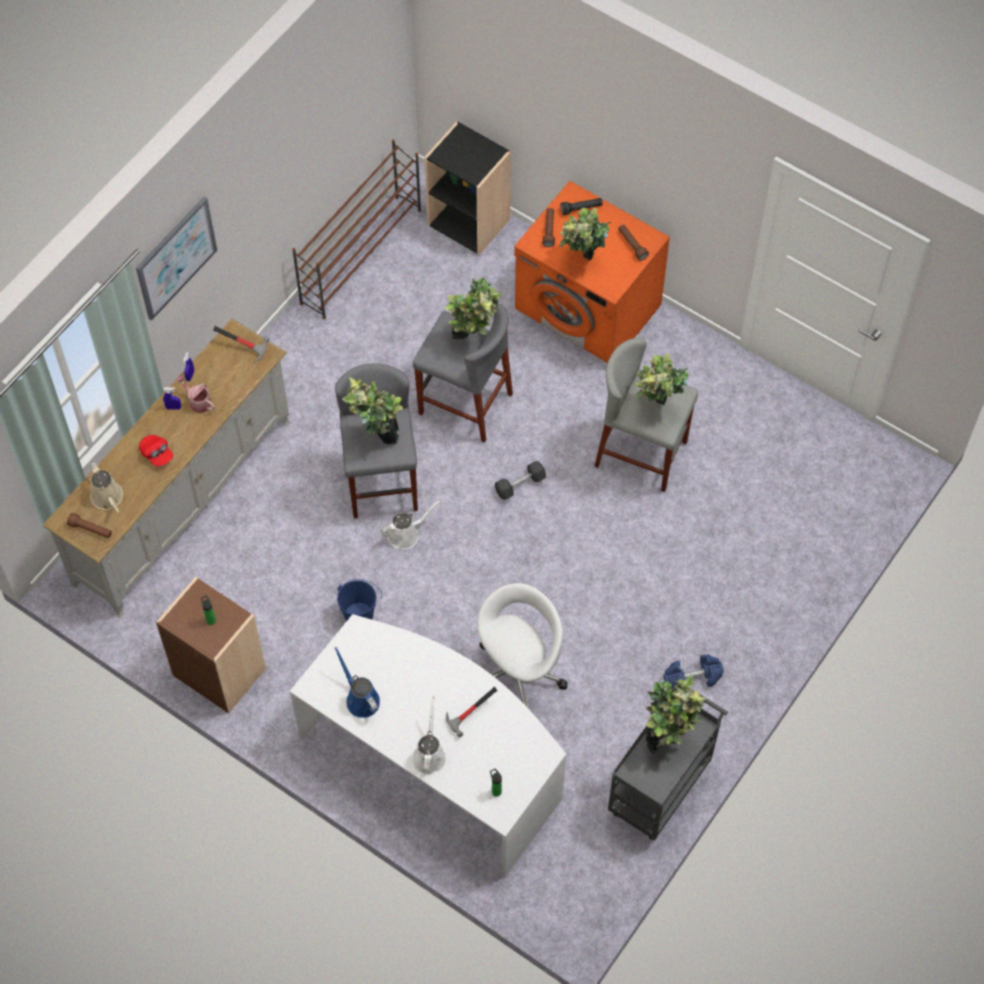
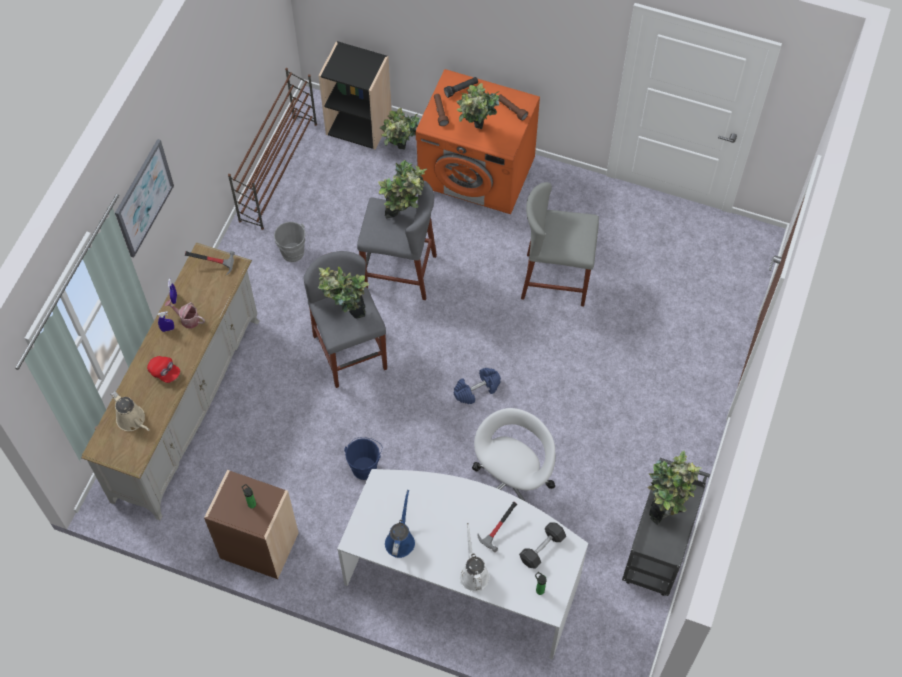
camera: 15 degrees left, 0 degrees up
brown flashlight [67,513,112,538] -> none
blue watering can [334,647,380,718] -> blue watering can turned 60 degrees clockwise [385,490,415,558]
white watering can [381,499,442,549] -> none
grey dumbbell [495,461,546,500] -> grey dumbbell moved to [519,523,566,569]
potted plant [636,354,689,405] -> potted plant moved to [380,108,419,150]
blue dumbbell [663,655,724,689] -> blue dumbbell moved to [453,368,501,404]
none -> grey bucket [274,222,310,262]

